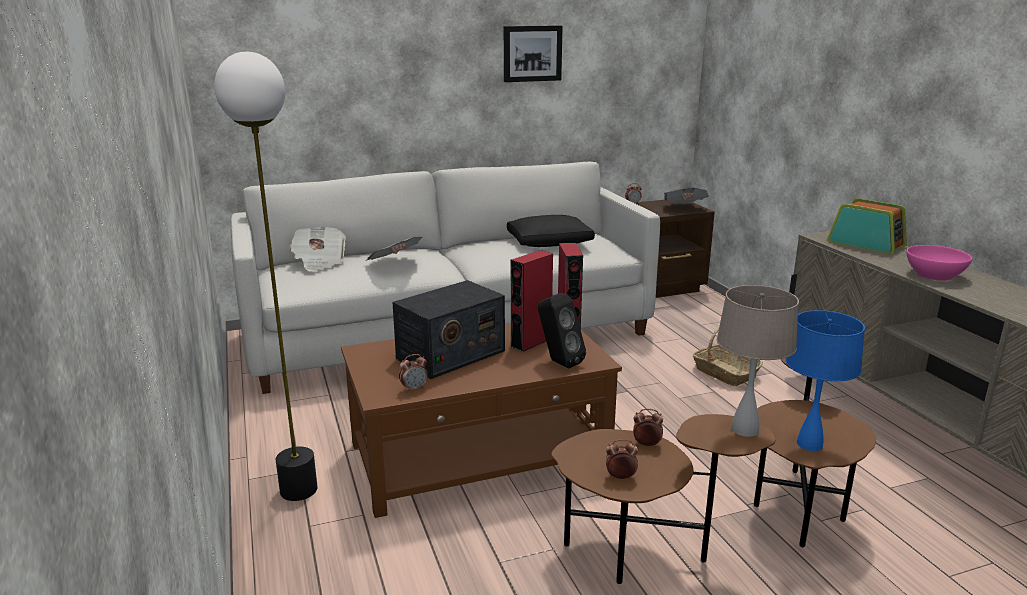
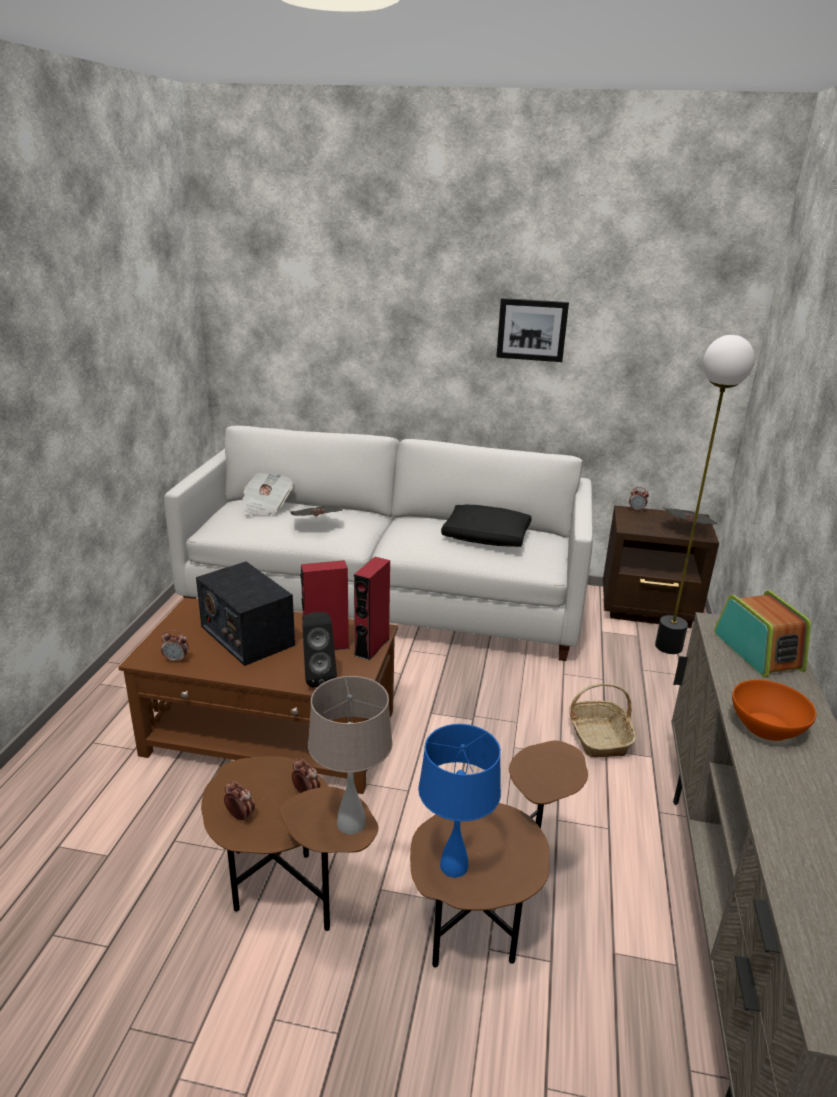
camera: 30 degrees right, 5 degrees up
floor lamp [214,52,318,501] -> floor lamp moved to [655,335,755,654]
radio [392,280,505,379] -> radio turned 60 degrees clockwise [196,561,295,666]
pink bowl [907,245,972,281] -> orange bowl [732,680,816,741]

